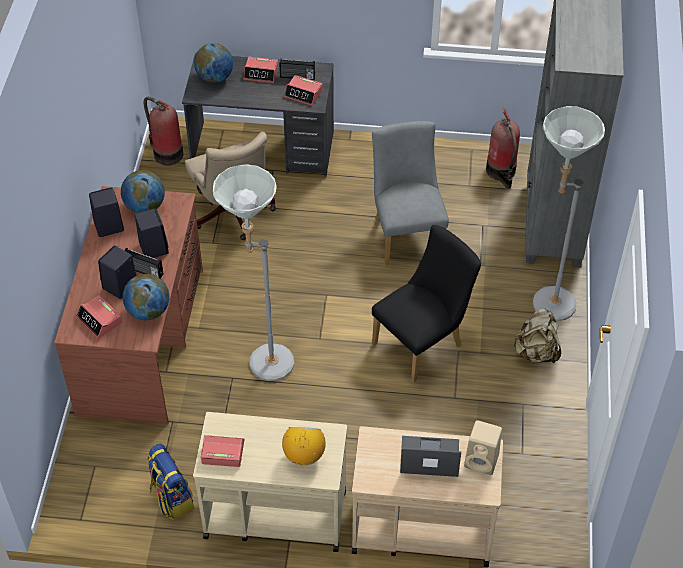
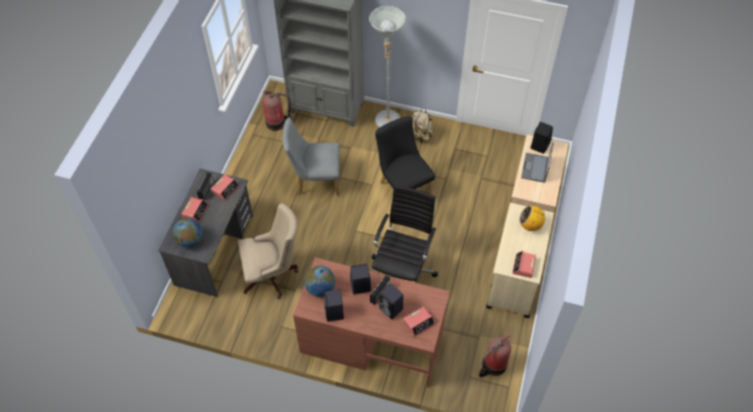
camera: 80 degrees left, 5 degrees up
globe [122,274,169,320] -> none
fire extinguisher [143,97,183,166] -> fire extinguisher moved to [479,335,511,377]
backpack [147,444,194,520] -> none
grey floor lamp [213,164,294,381] -> black office chair [371,185,438,281]
beige speaker [464,420,502,475] -> black speaker [530,122,553,154]

